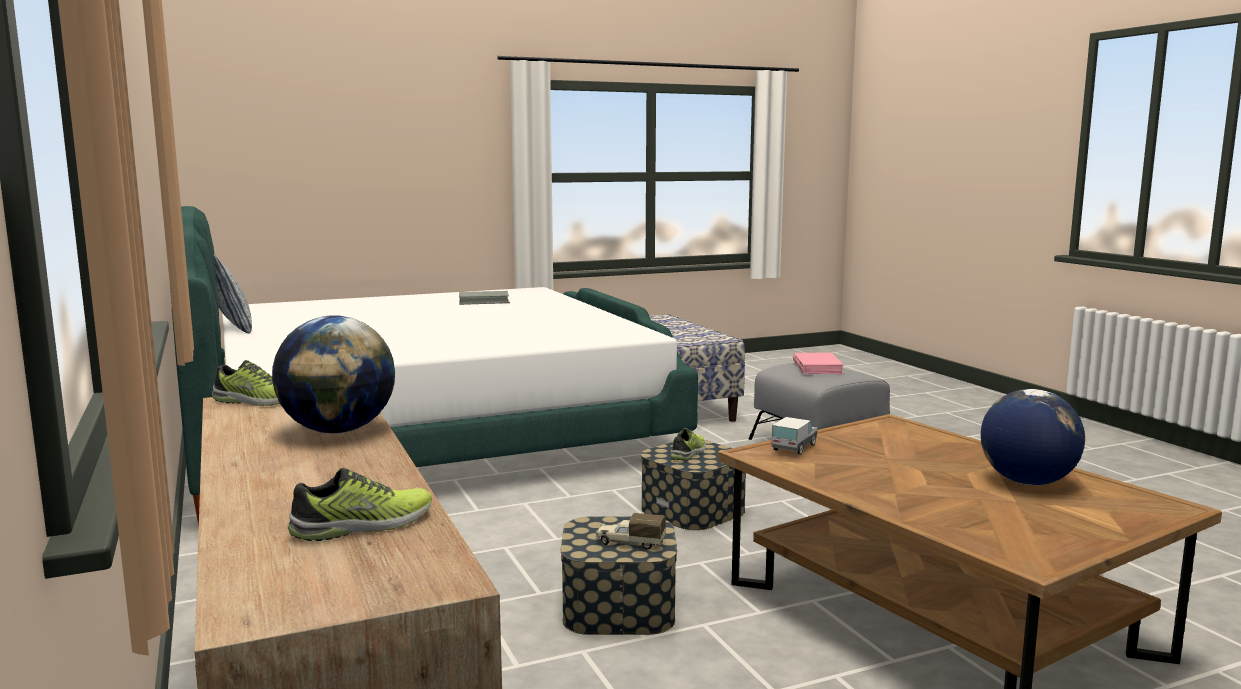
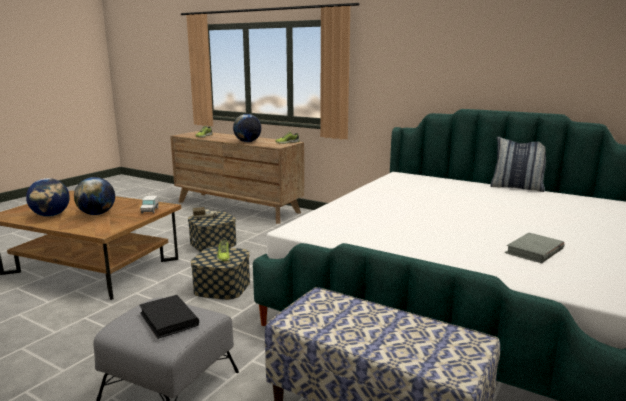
camera: 145 degrees right, 5 degrees up
pink book [793,353,844,374] -> black book [139,295,199,339]
none -> globe [74,177,115,215]

